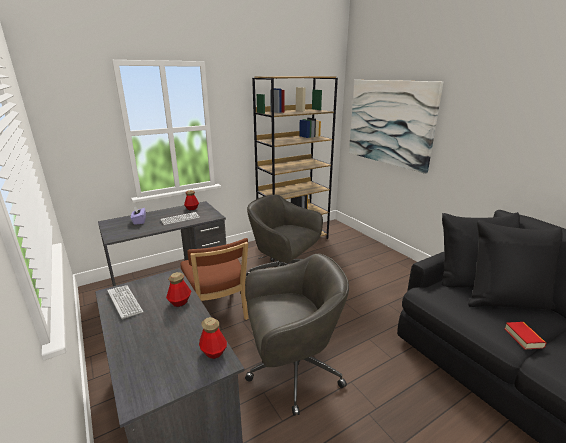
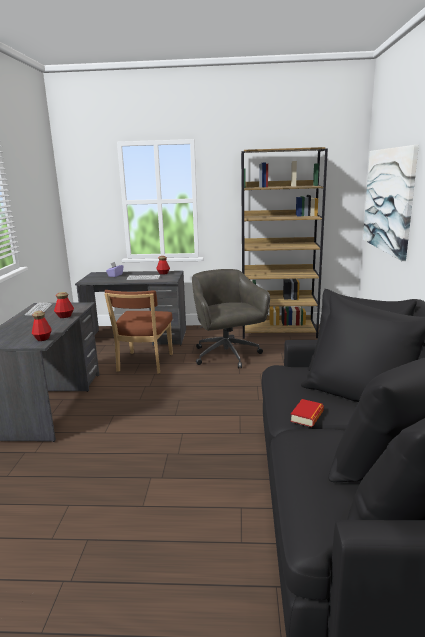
camera: 35 degrees right, 5 degrees down
grey office chair [245,254,349,416] -> none

